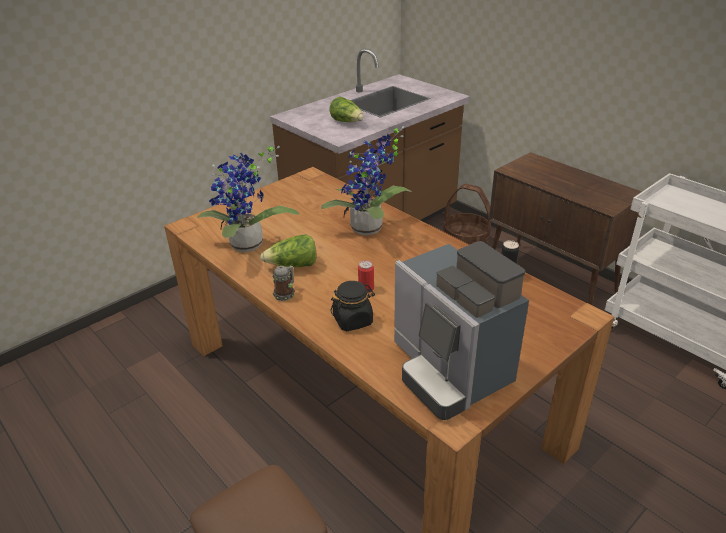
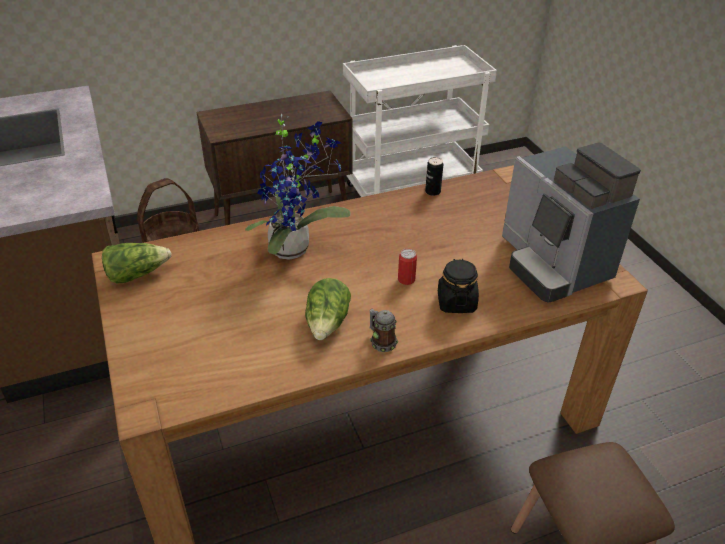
camera: 70 degrees left, 5 degrees up
potted plant [197,146,299,252] -> none
lettuce [329,97,364,122] -> lettuce moved to [102,243,171,284]
coffee machine [394,241,529,420] -> coffee machine turned 75 degrees clockwise [502,142,641,302]

